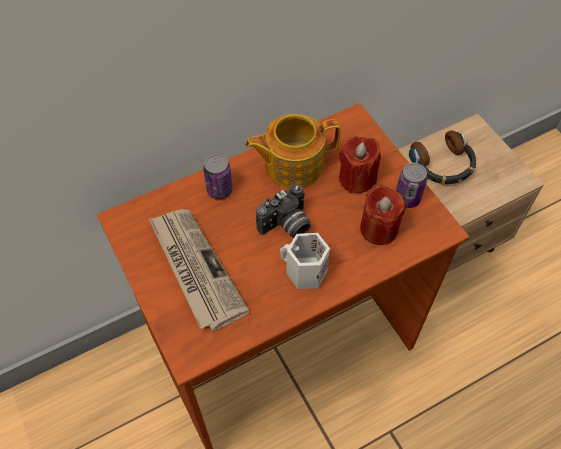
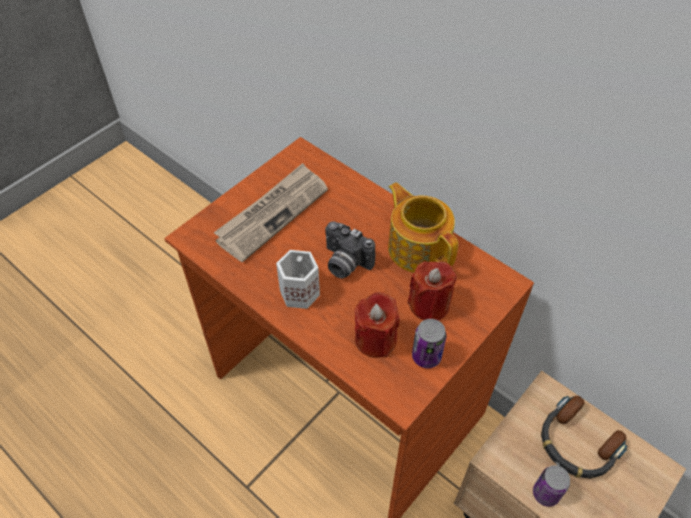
camera: 70 degrees right, 5 degrees down
can [203,154,233,199] -> can moved to [533,465,570,507]

